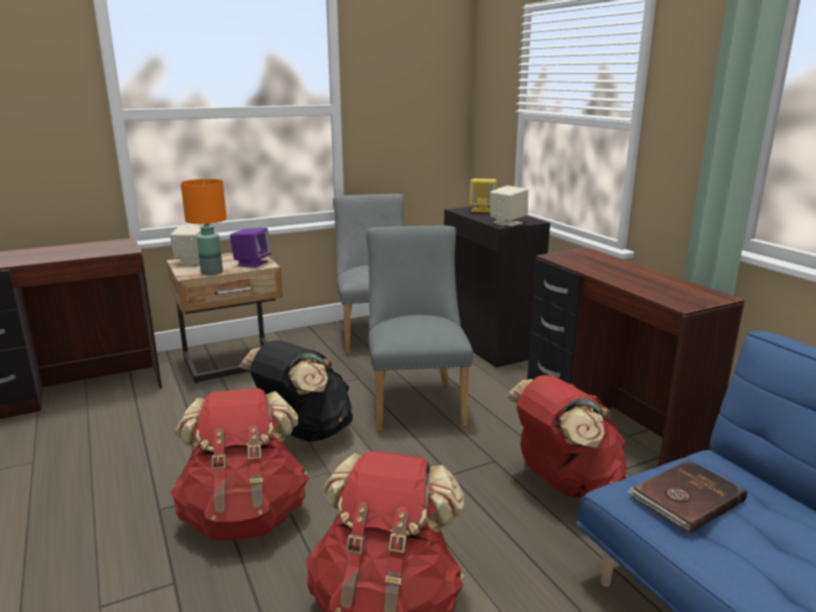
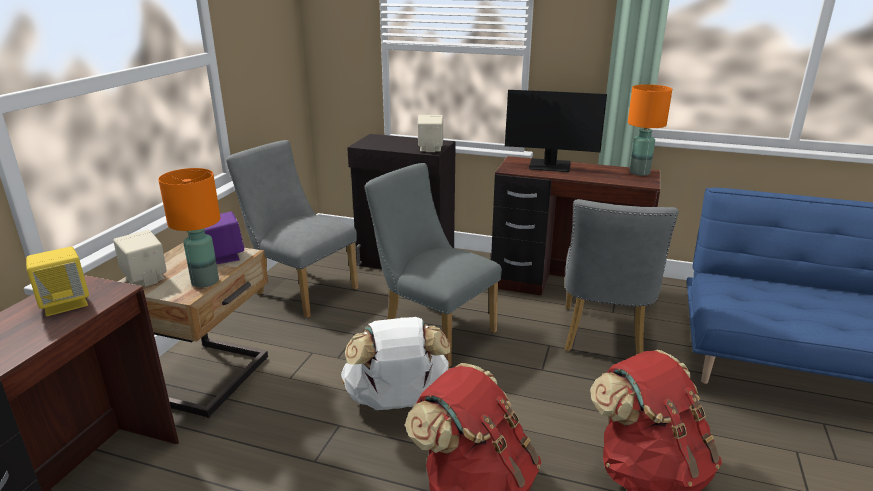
camera: 45 degrees left, 5 degrees up
black backpack [239,340,353,442] -> white backpack [341,317,450,410]
yellow speaker [469,179,497,213] -> yellow speaker moved to [26,247,89,316]
red backpack [505,375,626,498] -> grey chair [564,199,679,355]
brown book [627,460,747,534] -> none
none -> monitor [505,90,607,172]
none -> orange table lamp [628,84,672,176]

